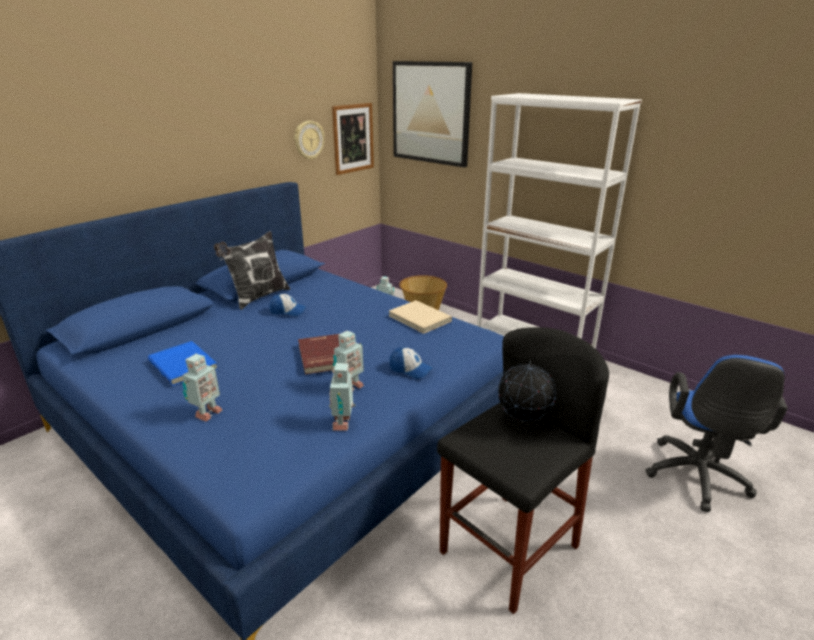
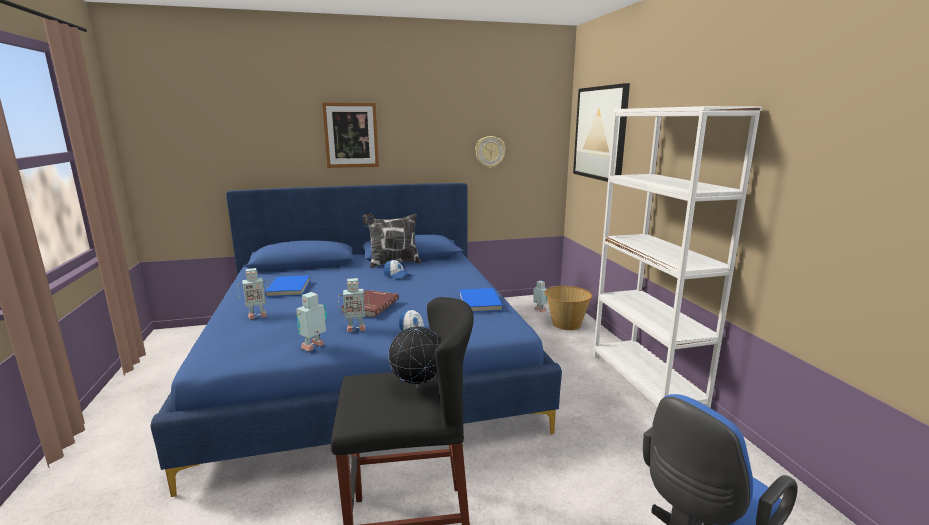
camera: 35 degrees right, 10 degrees down
picture [332,103,374,175] -> picture moved to [322,102,379,168]
beige book [389,300,452,334] -> blue book [459,288,503,312]

